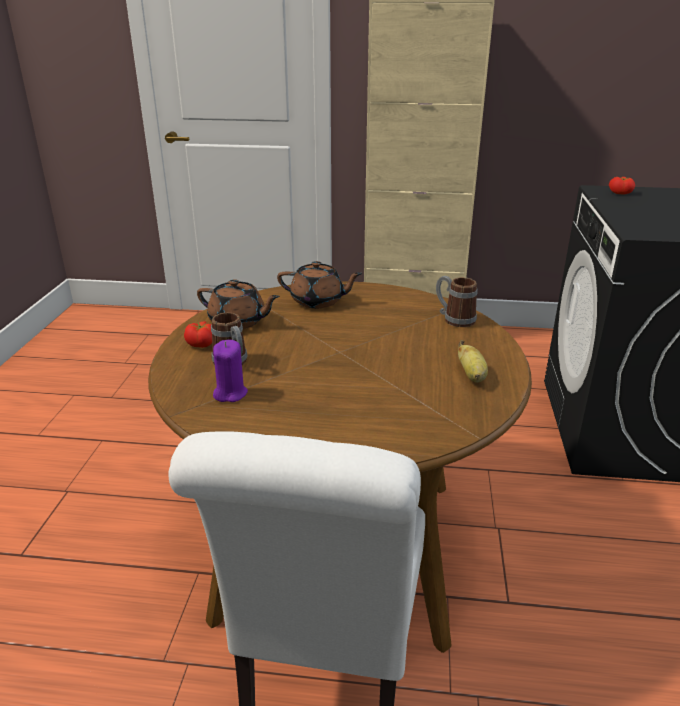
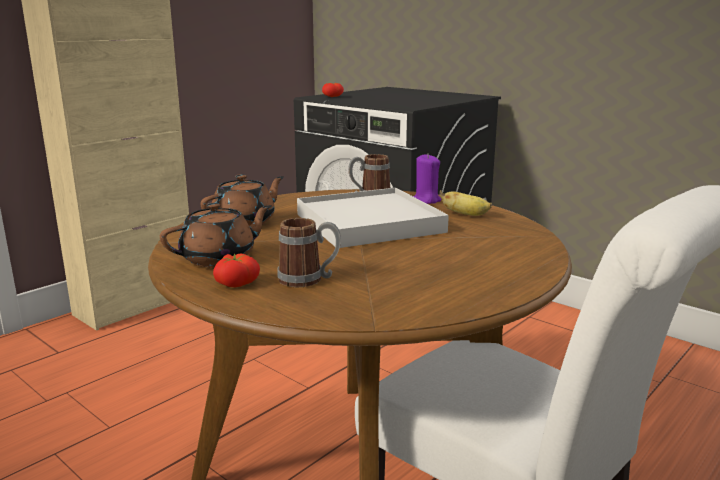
camera: 55 degrees left, 10 degrees down
purple candle [213,340,248,402] -> purple candle moved to [413,154,441,204]
none -> white tray [297,188,449,248]

